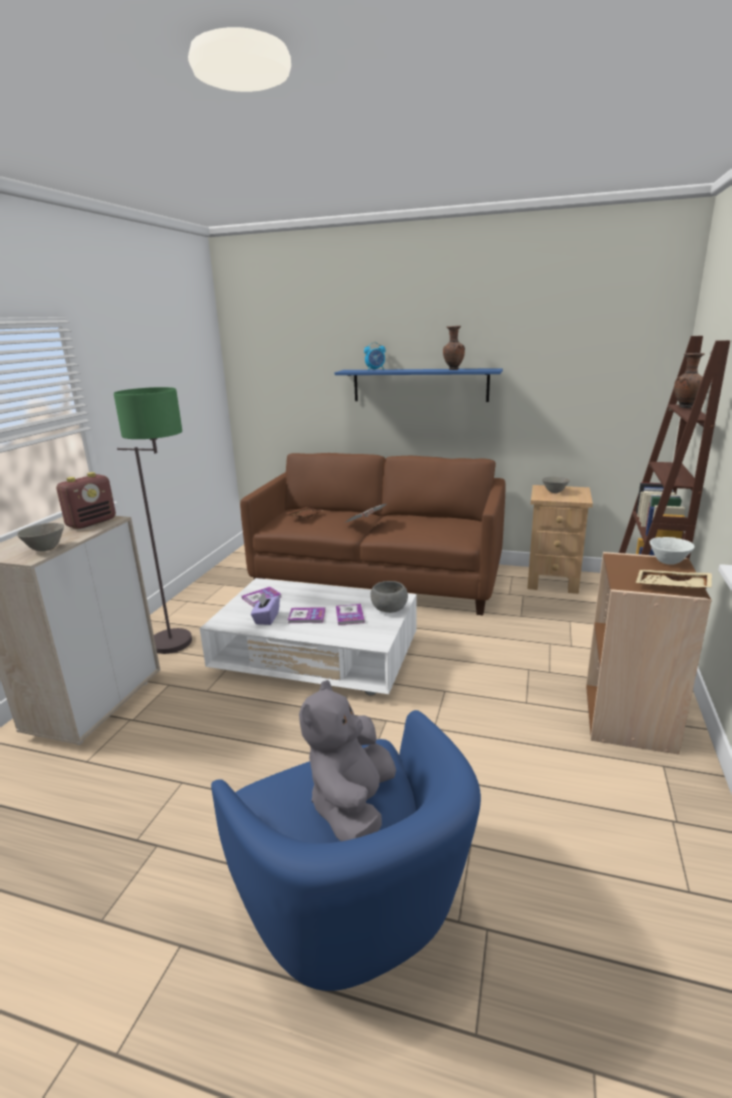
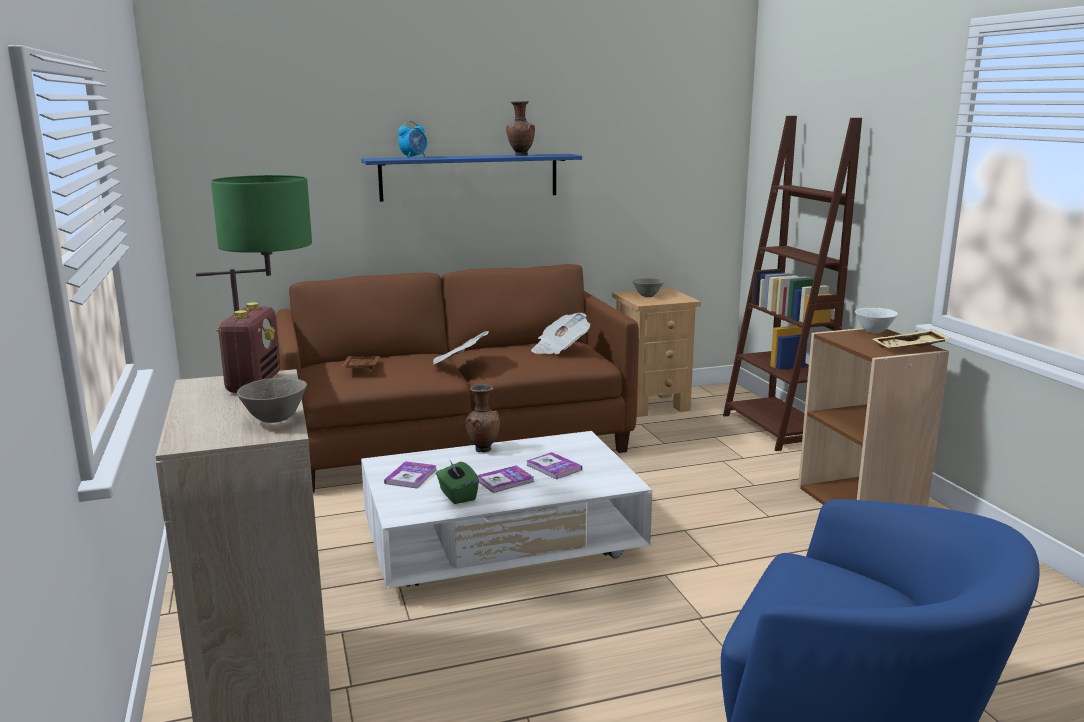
camera: 35 degrees left, 5 degrees down
purple tissue box [251,592,280,625] -> green tissue box [436,459,479,504]
grey plush toy [299,680,396,841] -> none
grey bowl [370,581,408,613] -> none
brown vase [674,353,704,408] -> brown vase moved to [466,384,500,452]
none -> newspaper [531,313,590,354]

